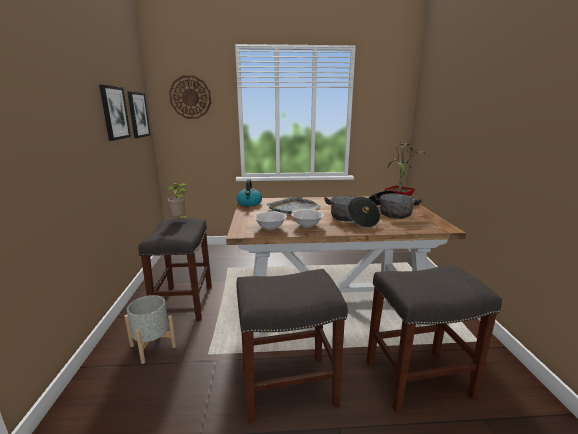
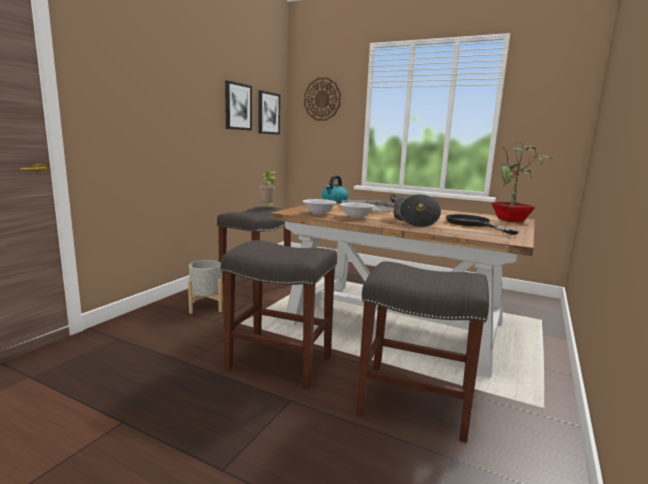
camera: 30 degrees right, 5 degrees down
cooking pot [368,190,422,219] -> black frying pan [446,214,518,235]

